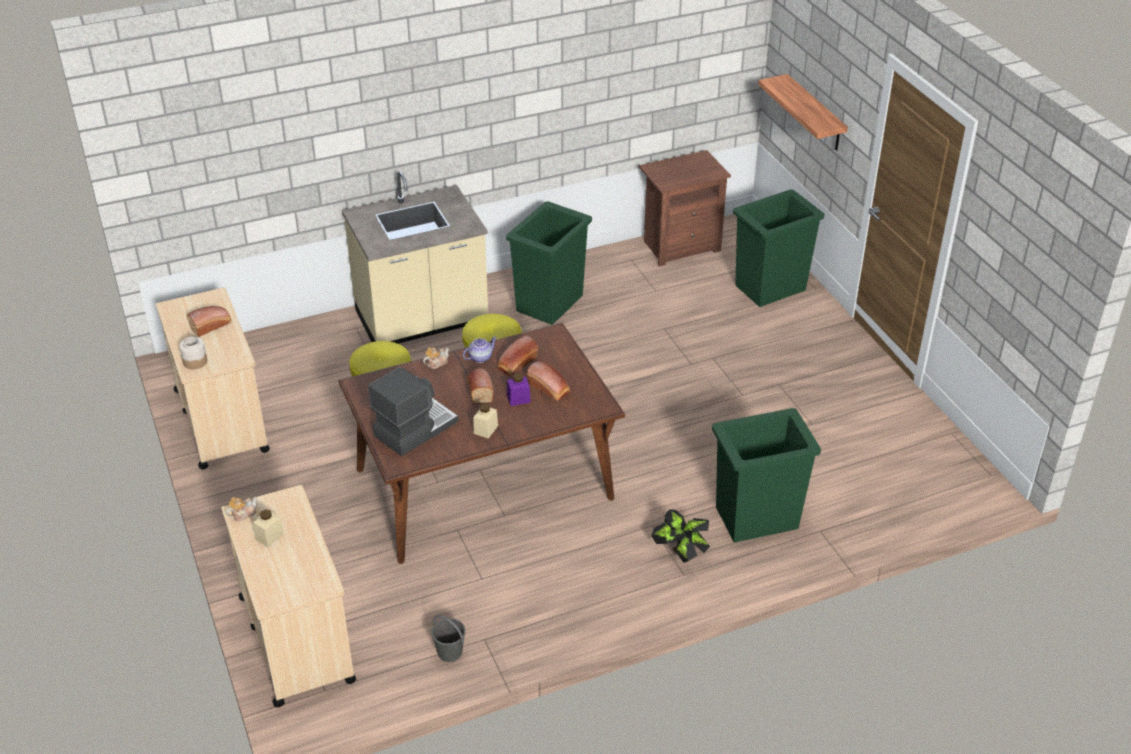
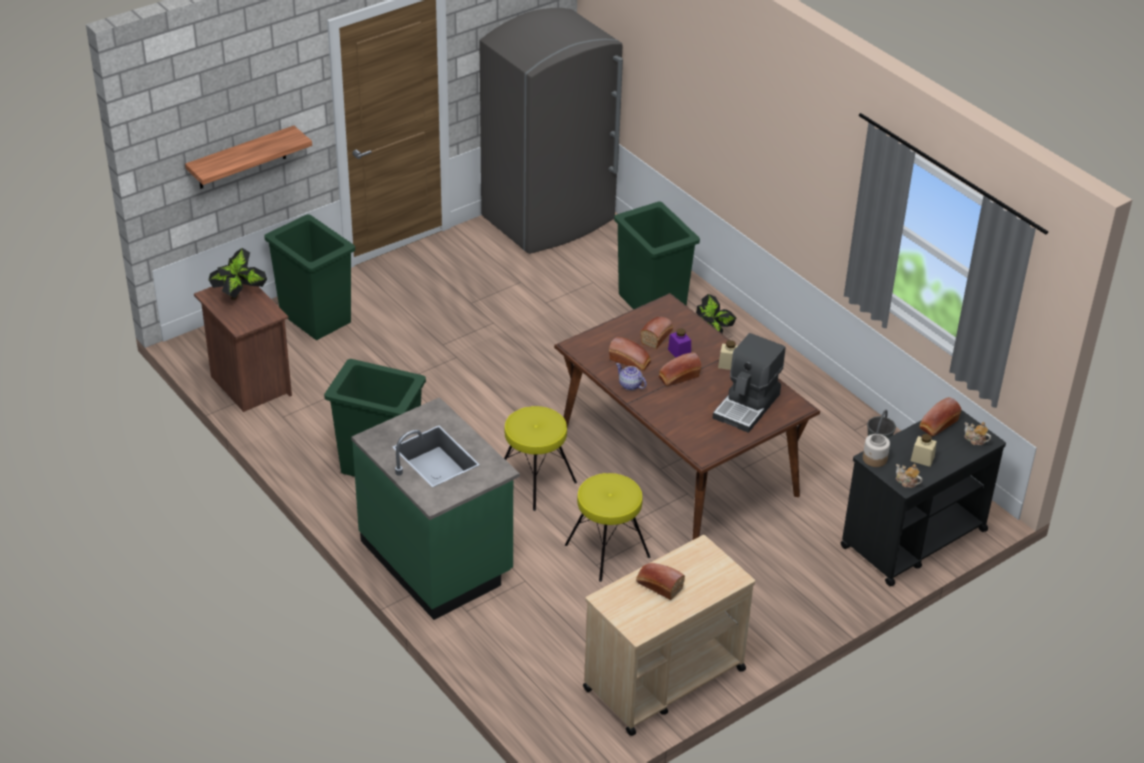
camera: 105 degrees left, 0 degrees up
jar [179,337,207,369] -> jar moved to [863,434,890,467]
beige cart [221,485,356,707] -> black cart [841,410,1006,586]
beige counter [342,171,488,344] -> green counter [351,397,520,620]
coffee machine [368,367,458,456] -> coffee machine turned 90 degrees counterclockwise [713,333,786,433]
teapot [423,347,449,369] -> teapot moved to [964,422,991,445]
none -> potted plant [209,248,267,300]
none -> grey fridge [479,8,623,254]
none -> bread [919,397,961,436]

